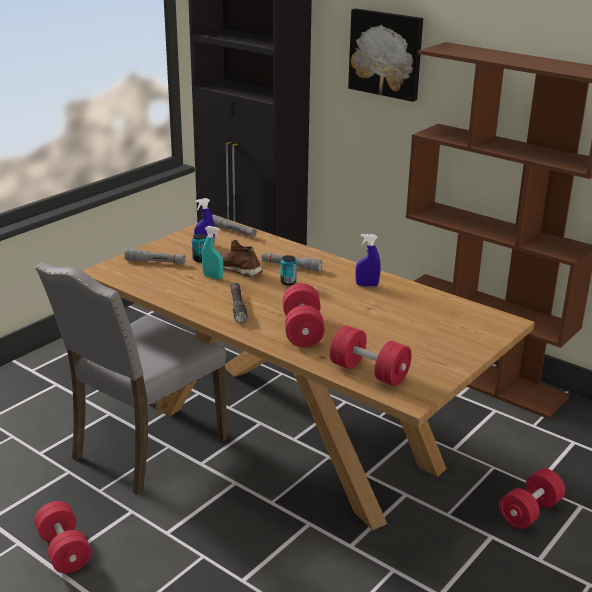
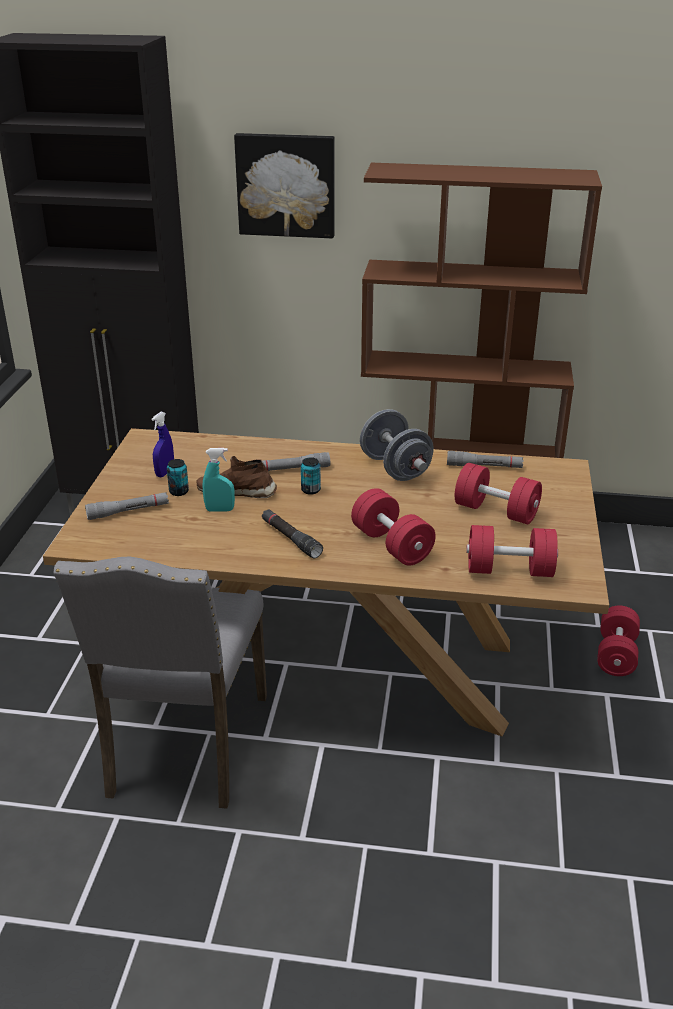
camera: 30 degrees left, 5 degrees up
red dumbbell [34,501,91,573] -> red dumbbell moved to [455,463,542,524]
grey flashlight [212,215,257,237] -> grey flashlight moved to [447,451,523,468]
blue spray bottle [356,234,381,287] -> grey dumbbell [360,409,434,481]

